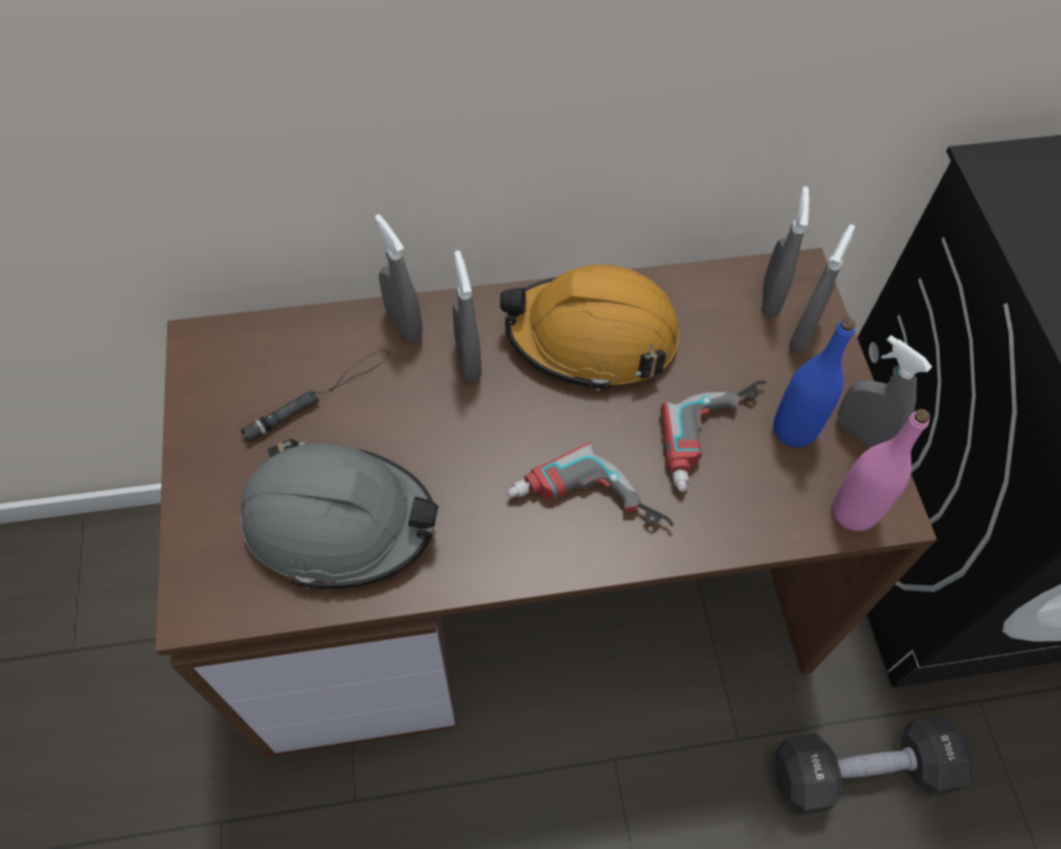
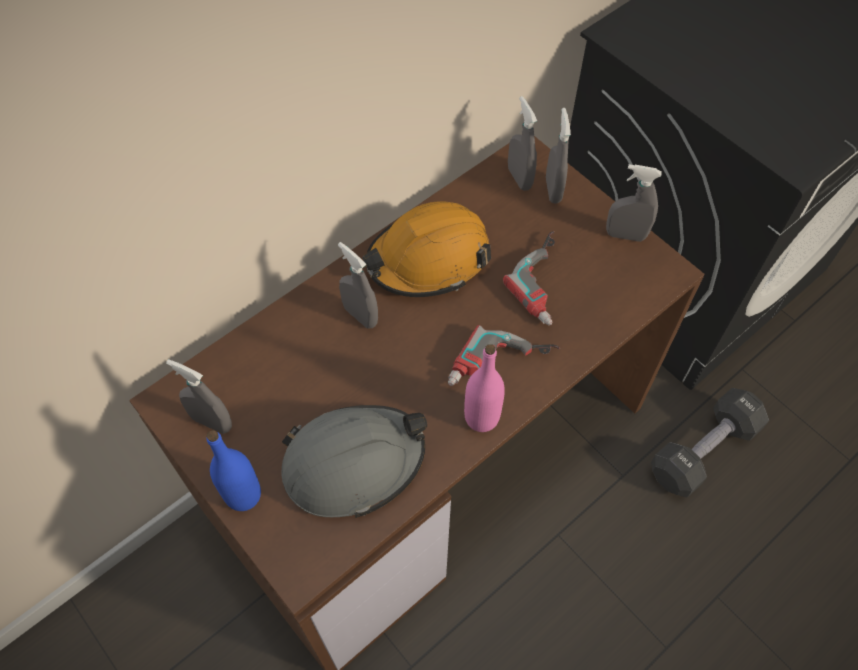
camera: 30 degrees left, 0 degrees up
black flashlight [240,350,389,443] -> none
grey spray bottle [375,214,423,342] -> grey spray bottle moved to [166,359,232,434]
blue bottle [773,318,855,448] -> blue bottle moved to [207,430,261,511]
pink bottle [832,409,930,531] -> pink bottle moved to [464,344,505,432]

